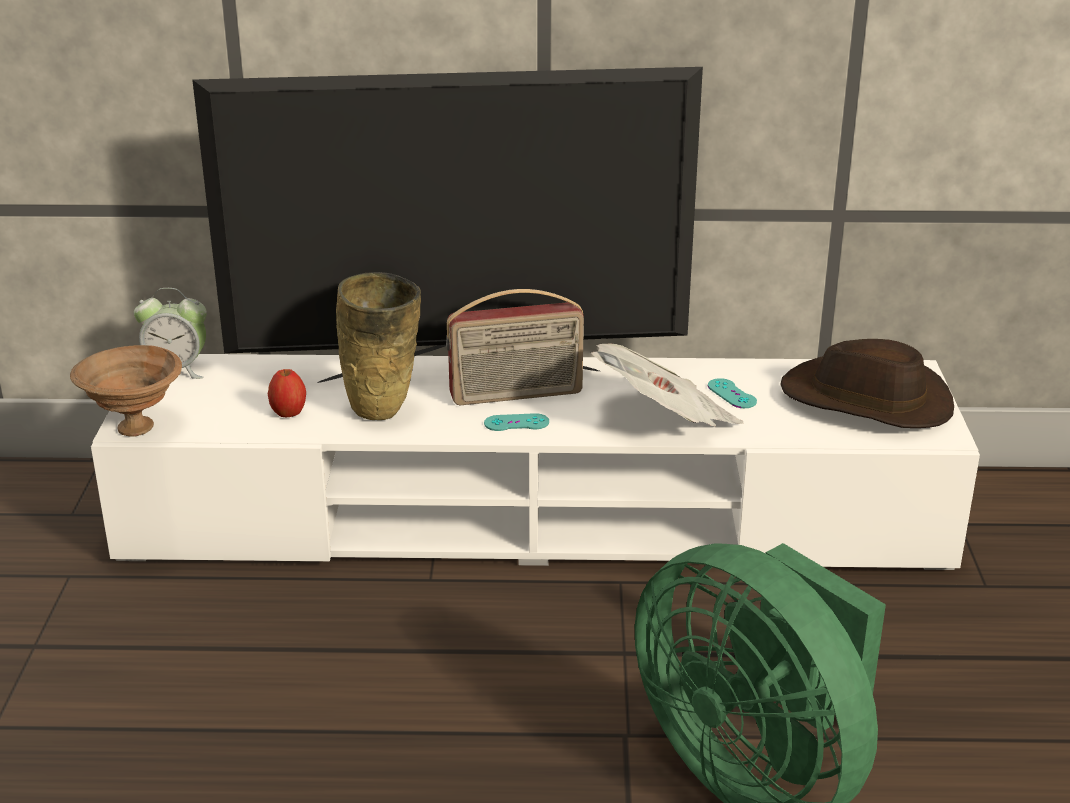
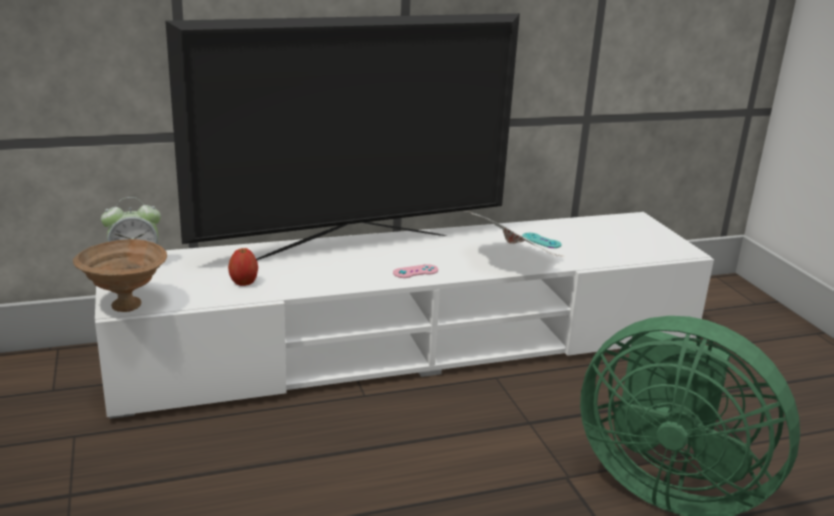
camera: 20 degrees left, 5 degrees down
beige vase [336,272,421,420] -> none
radio [446,289,584,405] -> none
turquoise game controller [484,413,549,431] -> pink game controller [393,264,438,278]
brown hat [780,339,954,428] -> none

